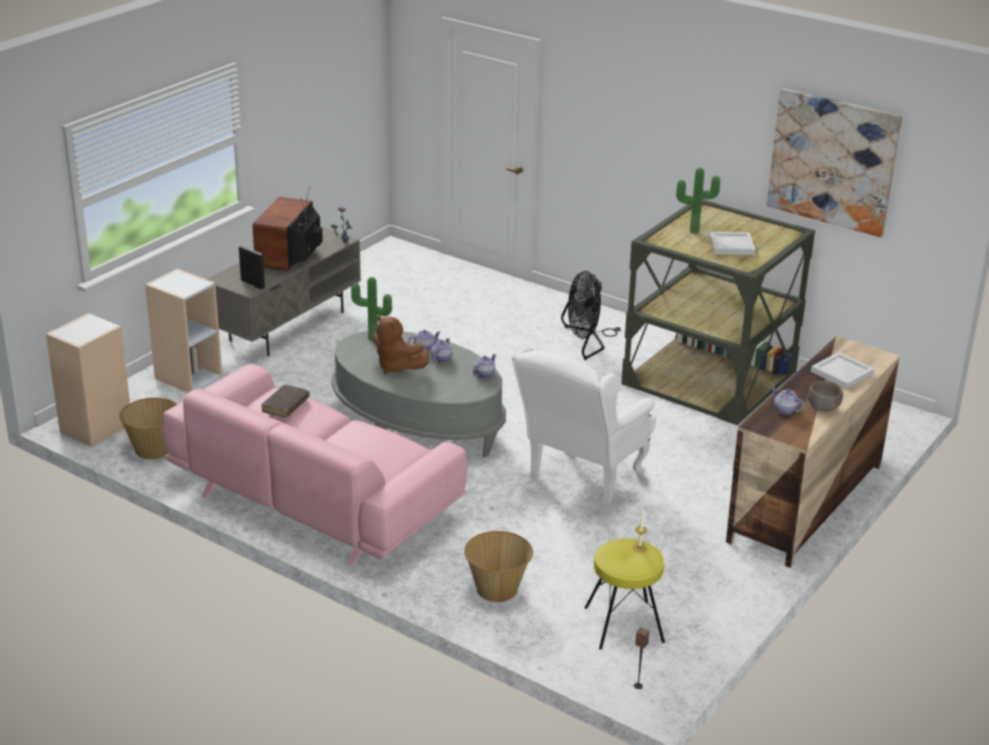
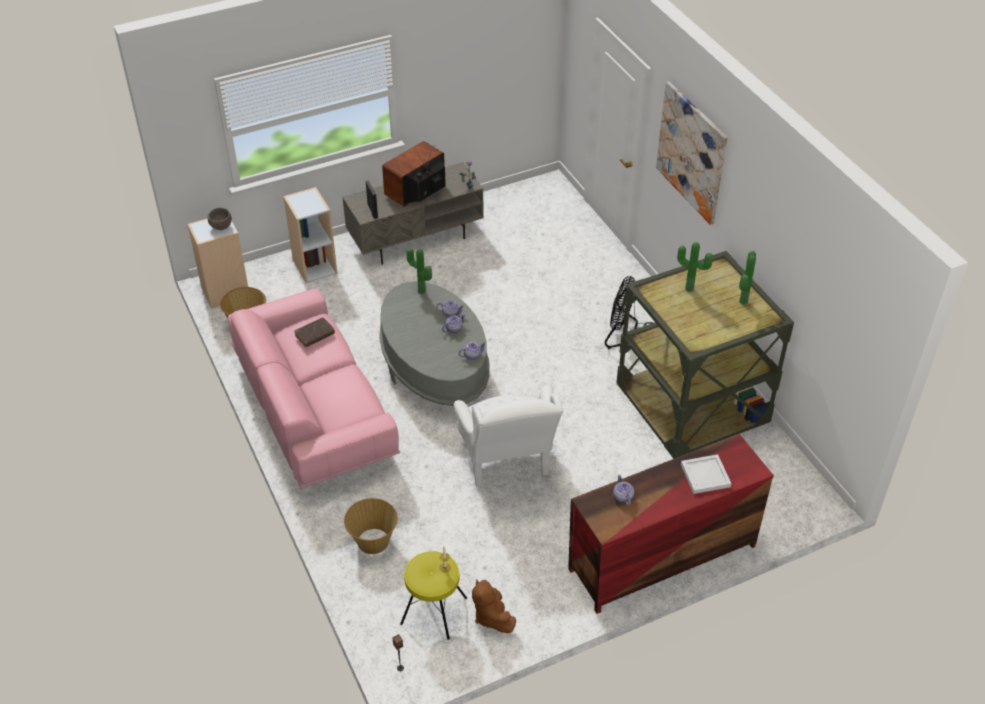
camera: 30 degrees right, 15 degrees up
brown plush toy [373,315,429,374] -> brown plush toy moved to [472,580,516,633]
white armchair [512,345,656,506] -> white armchair turned 75 degrees counterclockwise [454,385,563,487]
white tray [709,232,755,255] -> none
beige cabinet [726,336,900,568] -> red cabinet [568,434,774,614]
picture [767,88,902,237] -> picture moved to [656,82,727,225]
brown bowl [808,381,843,412] -> brown bowl moved to [208,208,232,230]
none -> potted plant [739,251,756,305]

